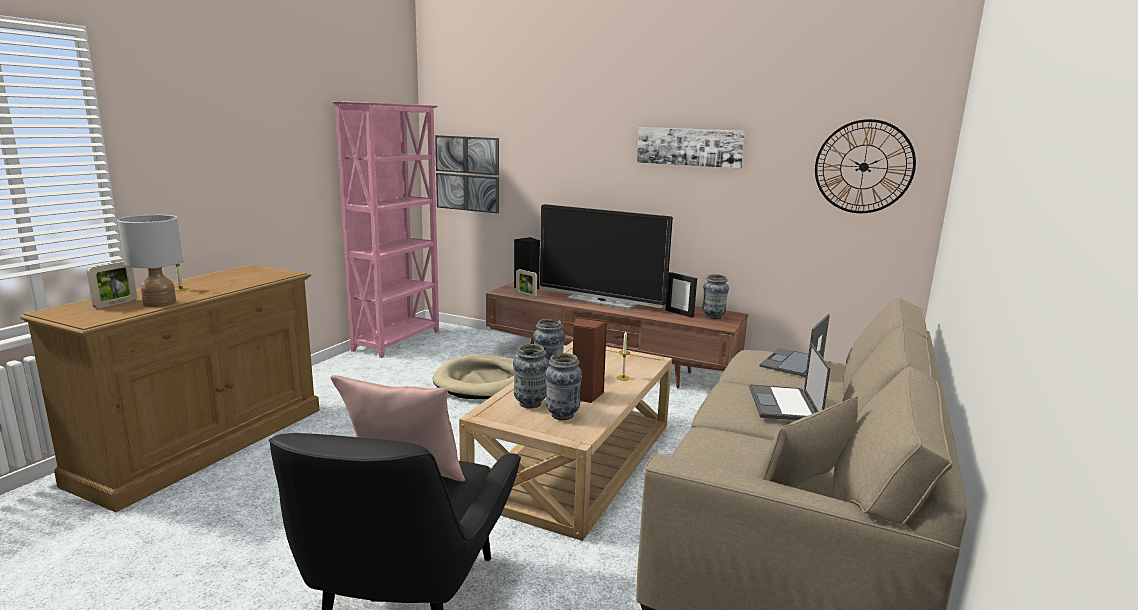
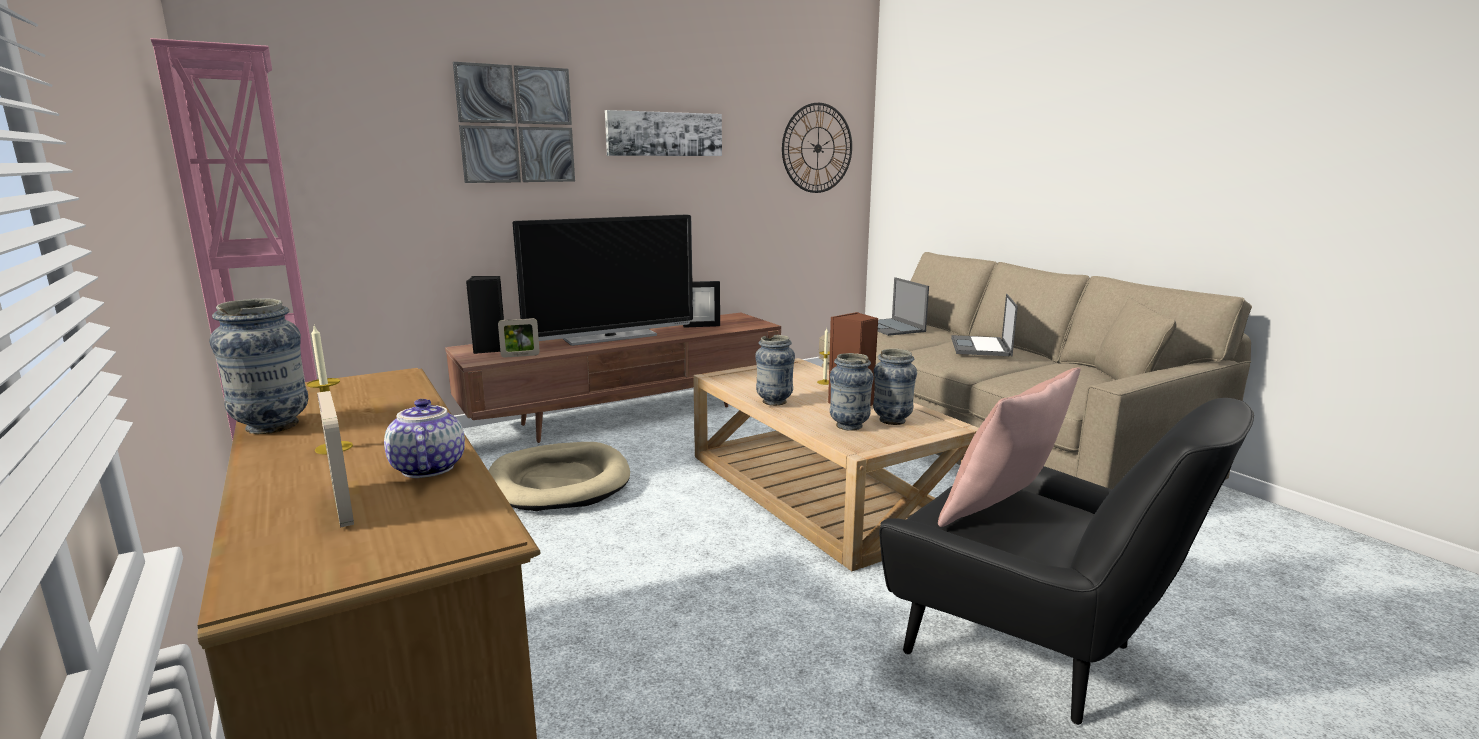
camera: 55 degrees left, 0 degrees up
grey table lamp [117,215,183,307] -> teapot [384,399,465,478]
picture [435,135,499,213] -> picture moved to [453,62,575,183]
vase [702,274,729,319] -> vase moved to [209,298,308,434]
laptop [749,343,830,420] -> laptop turned 60 degrees clockwise [951,294,1018,356]

